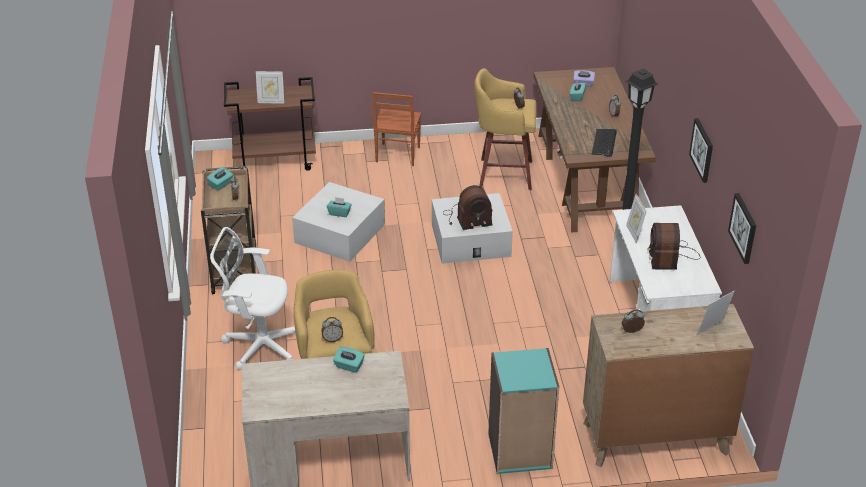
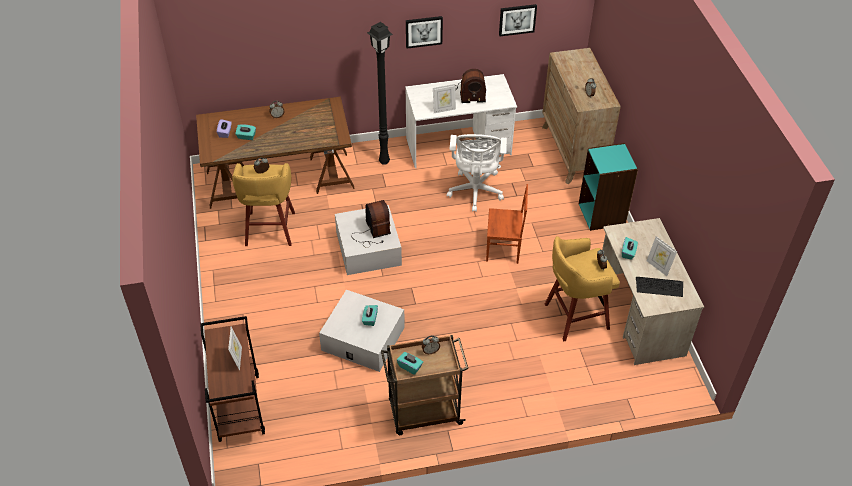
camera: 95 degrees left, 10 degrees up
white office chair [210,227,296,370] -> white office chair moved to [447,134,507,212]
brown chair [373,92,421,166] -> brown chair moved to [486,184,528,264]
keyboard [592,129,617,157] -> keyboard moved to [636,277,683,297]
picture frame [697,291,734,335] -> picture frame moved to [647,236,677,276]

